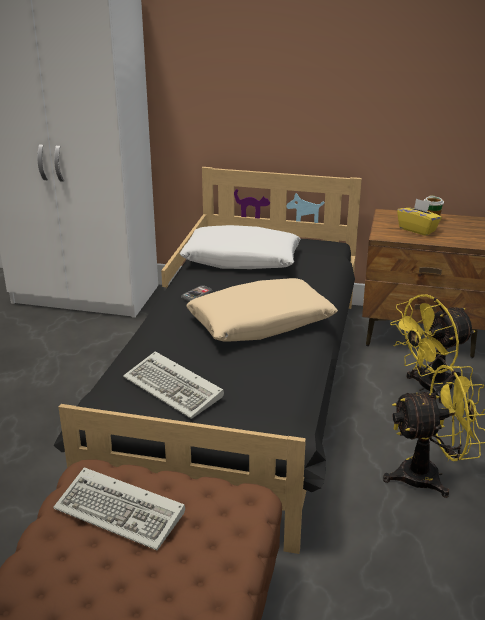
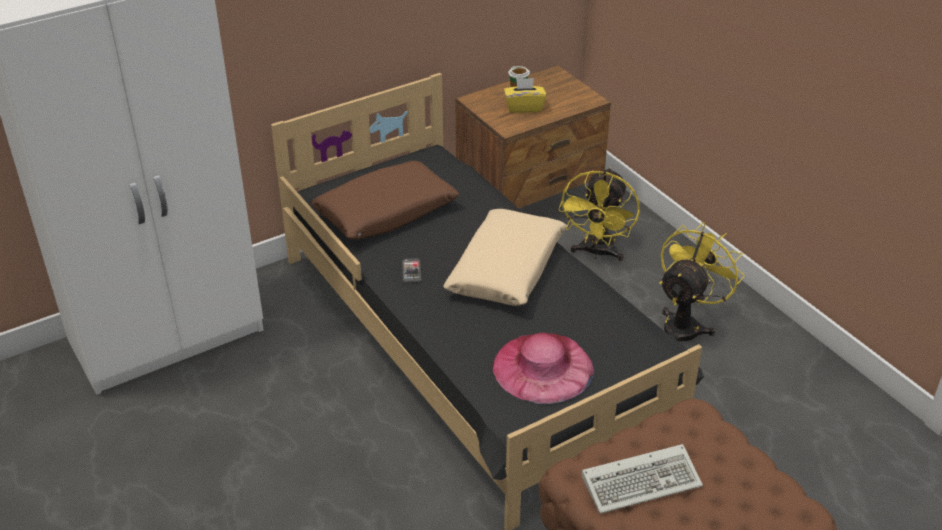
camera: 45 degrees left, 10 degrees up
keyboard [123,351,224,419] -> pink hat [492,332,594,404]
white pillow [179,225,300,269] -> brown pillow [311,161,460,240]

